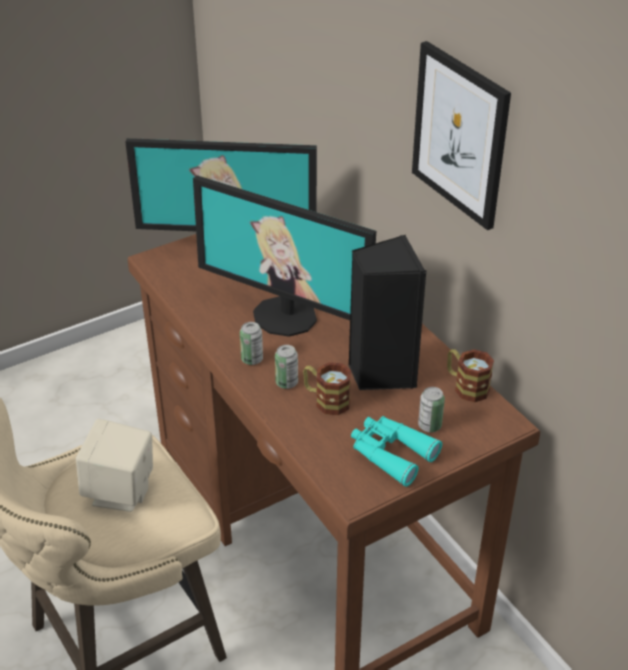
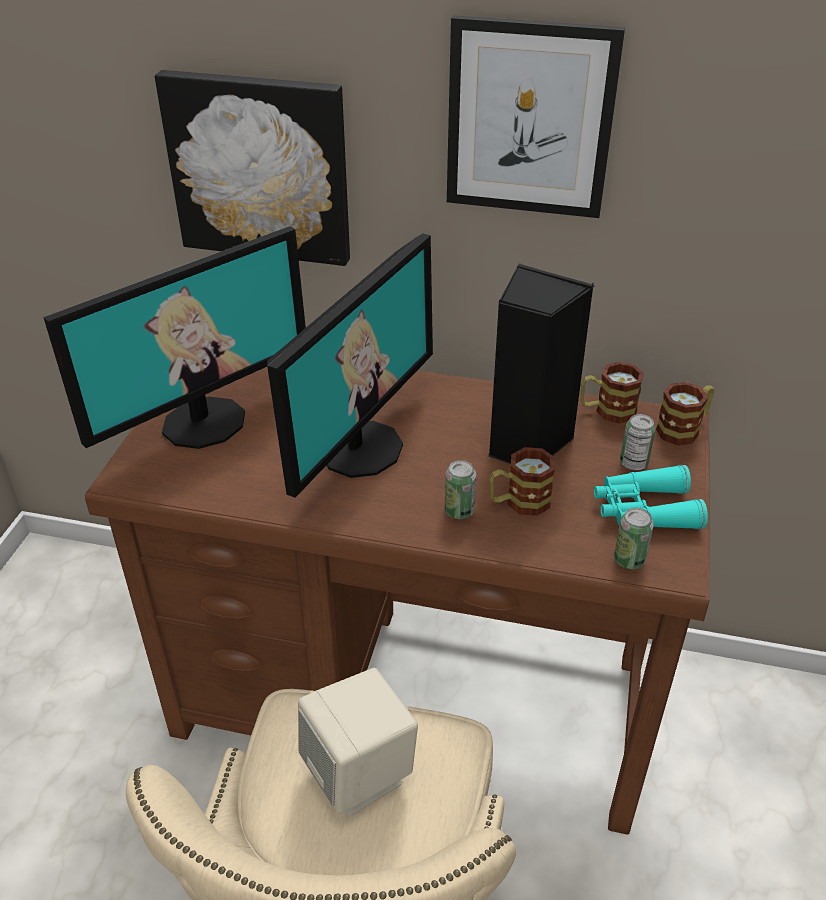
camera: 45 degrees left, 0 degrees up
monitor [193,175,376,337] -> monitor turned 45 degrees counterclockwise [267,233,433,498]
can [240,322,263,365] -> can moved to [614,508,654,569]
none -> picture [155,70,350,266]
none -> mug [656,382,714,445]

